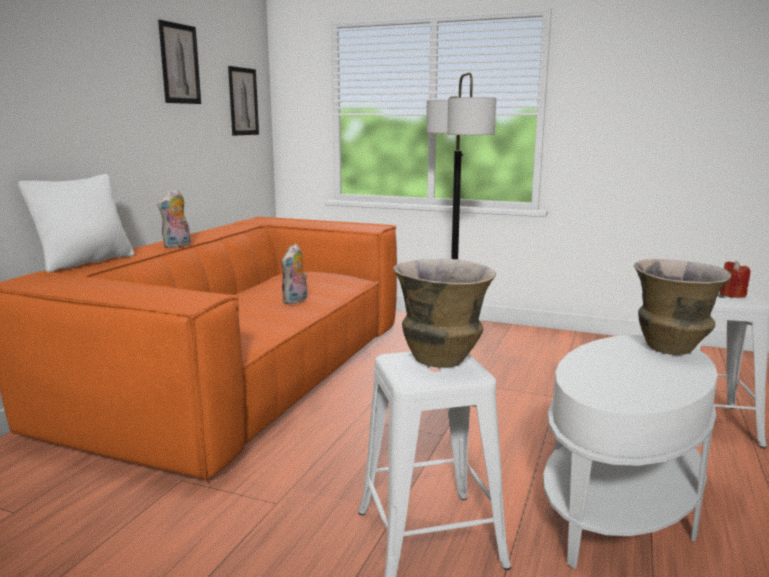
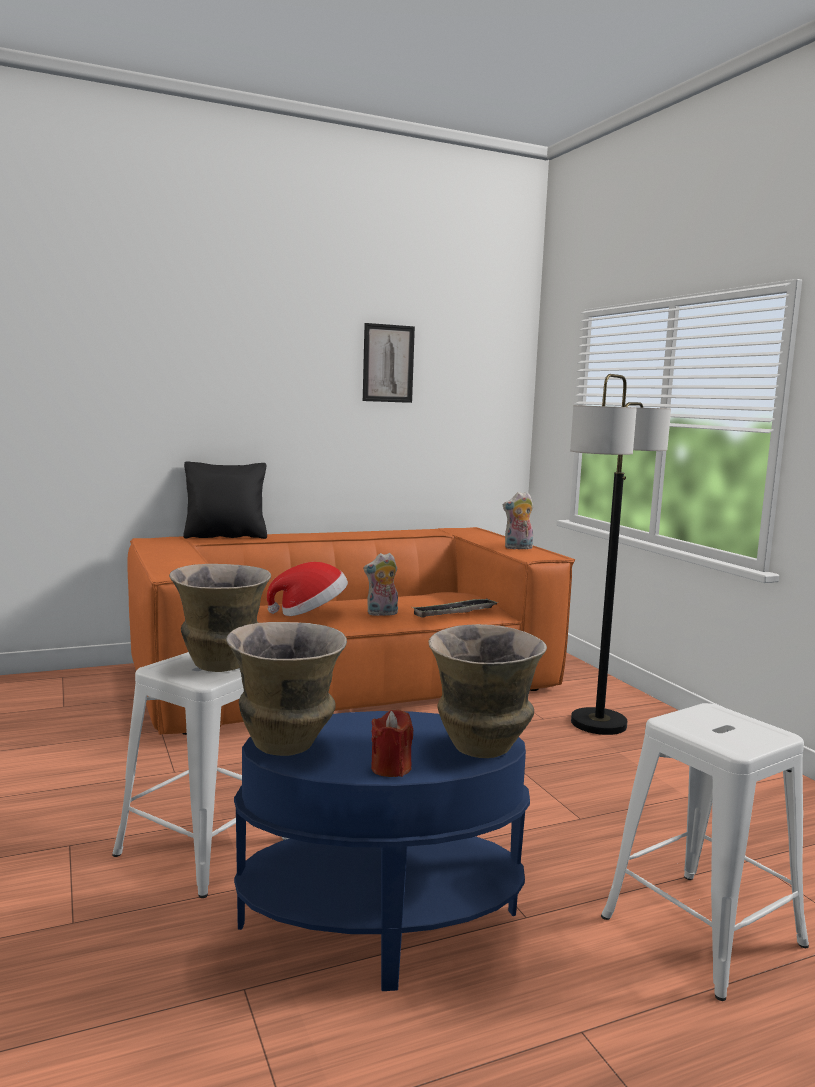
camera: 45 degrees right, 5 degrees down
white pillow [18,174,134,273] -> black pillow [183,461,267,539]
plush toy [157,188,191,248] -> plush toy moved to [503,492,533,549]
picture [228,66,259,136] -> none
white side table [543,335,718,569] -> blue side table [234,711,530,991]
red candle [720,261,750,298] -> red candle moved to [371,710,413,777]
none -> vase [226,622,347,756]
none -> hat [267,562,348,616]
none -> tray [411,598,499,618]

